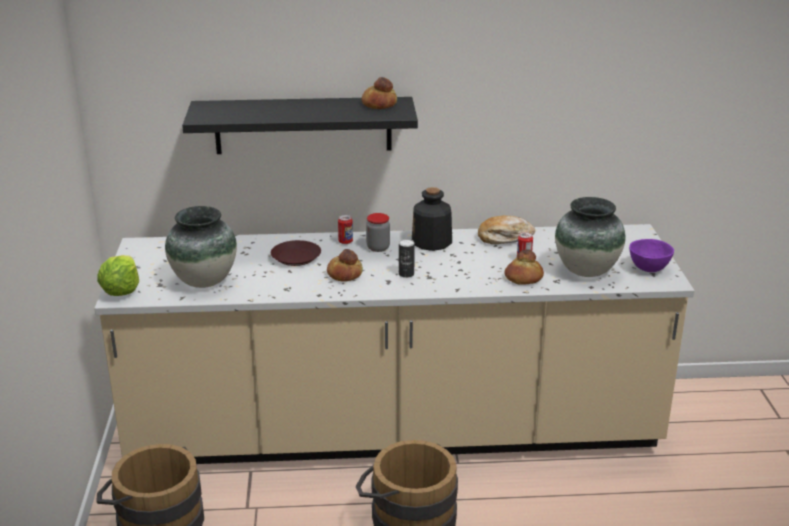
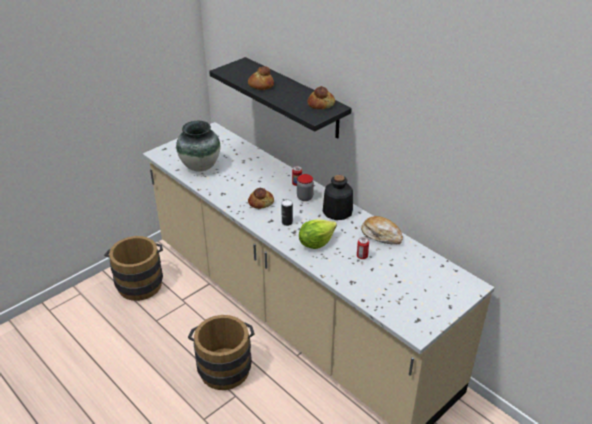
camera: 50 degrees right, 10 degrees up
lettuce [97,255,139,296] -> lettuce moved to [299,219,337,249]
brown plate [271,240,321,266] -> none
bread [504,249,544,285] -> bread moved to [248,66,274,90]
vase [555,197,626,277] -> none
purple bowl [629,239,674,272] -> none

